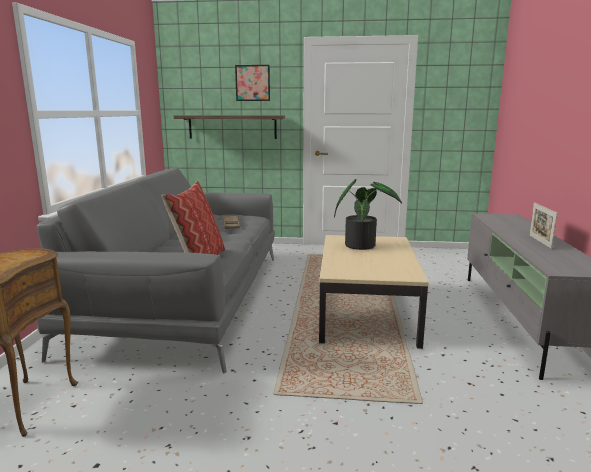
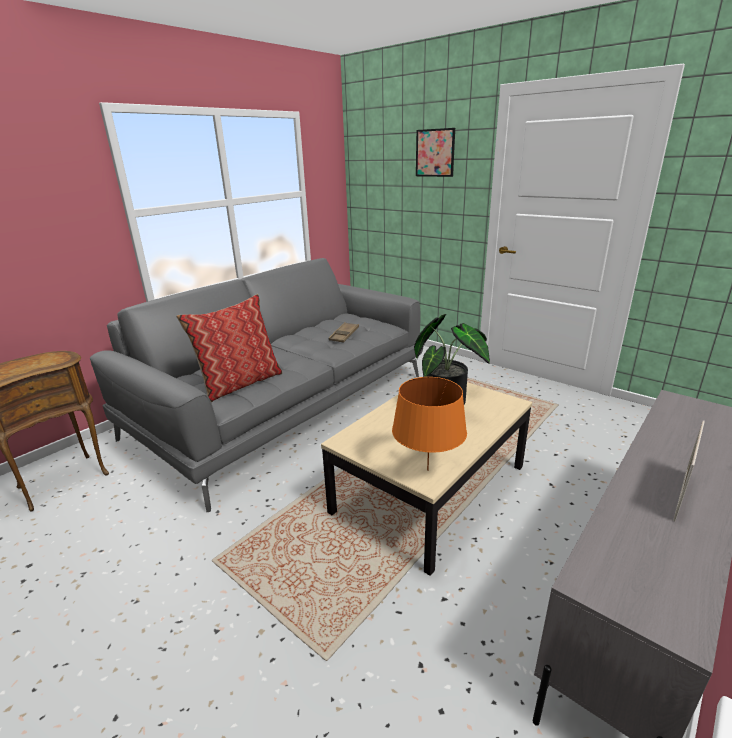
camera: 35 degrees right, 10 degrees up
shelf [174,115,285,139] -> none
none -> orange table lamp [392,377,467,471]

